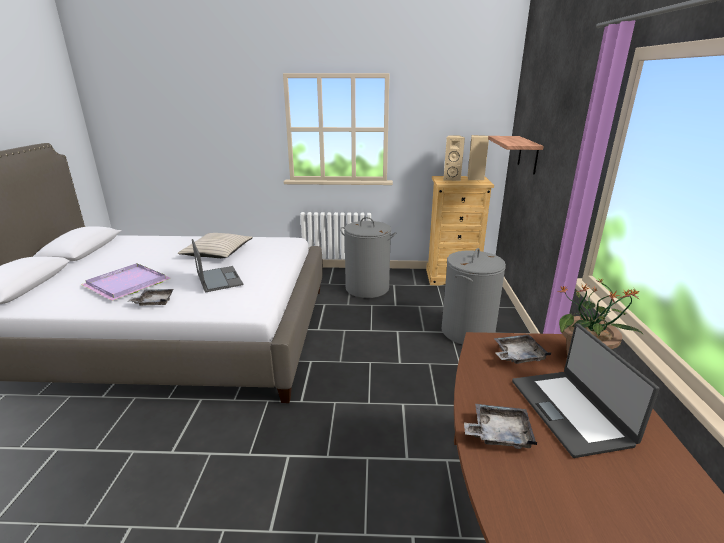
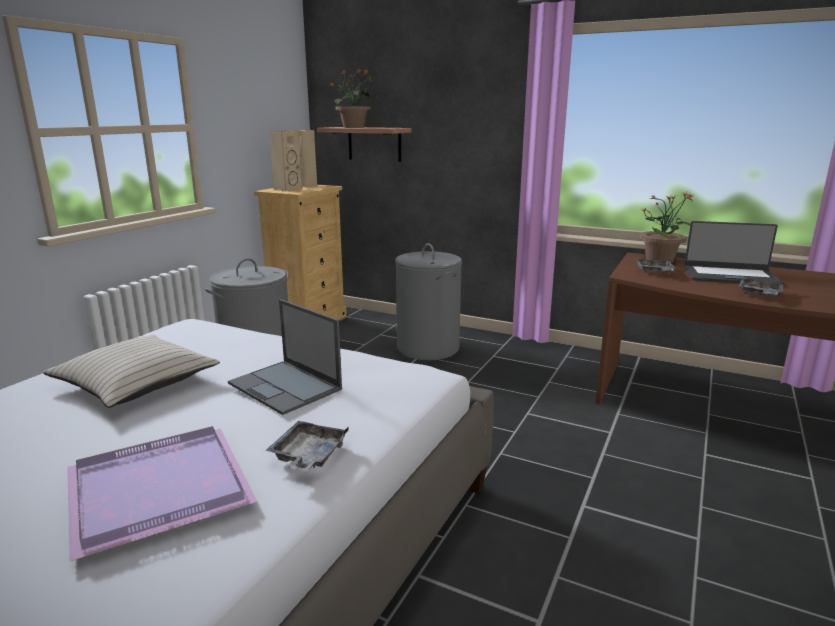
camera: 65 degrees left, 5 degrees down
laptop [192,239,243,293] -> laptop turned 135 degrees counterclockwise [228,299,342,415]
none -> potted plant [329,68,378,128]

